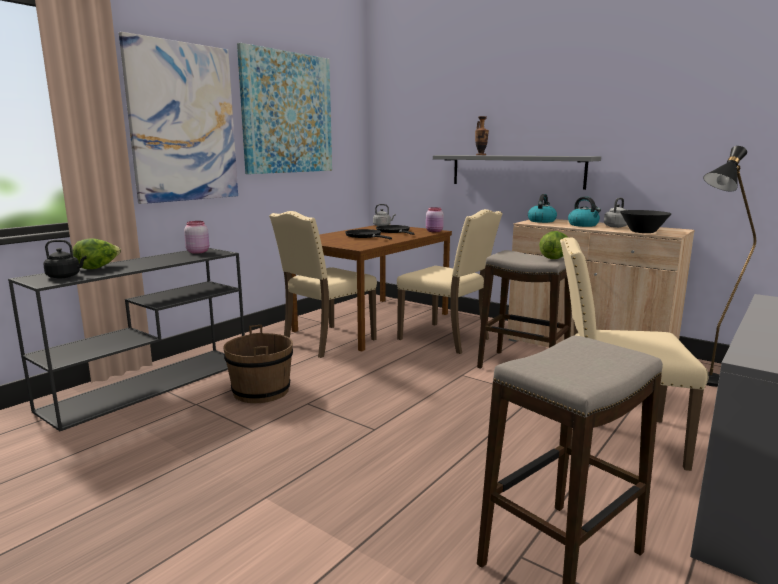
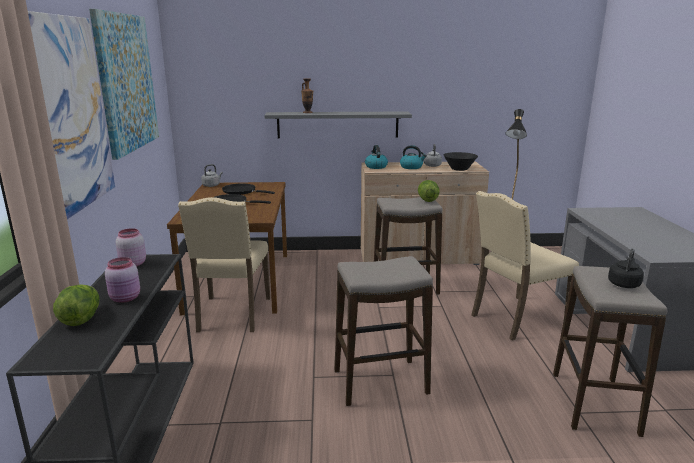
camera: 40 degrees left, 5 degrees up
black kettle [43,240,87,278] -> black kettle moved to [608,248,644,288]
brown bucket [223,325,293,403] -> none
beige chair [397,209,503,354] -> none
pink jar [426,207,444,232] -> pink jar moved to [105,257,140,303]
none -> stool [335,256,433,406]

